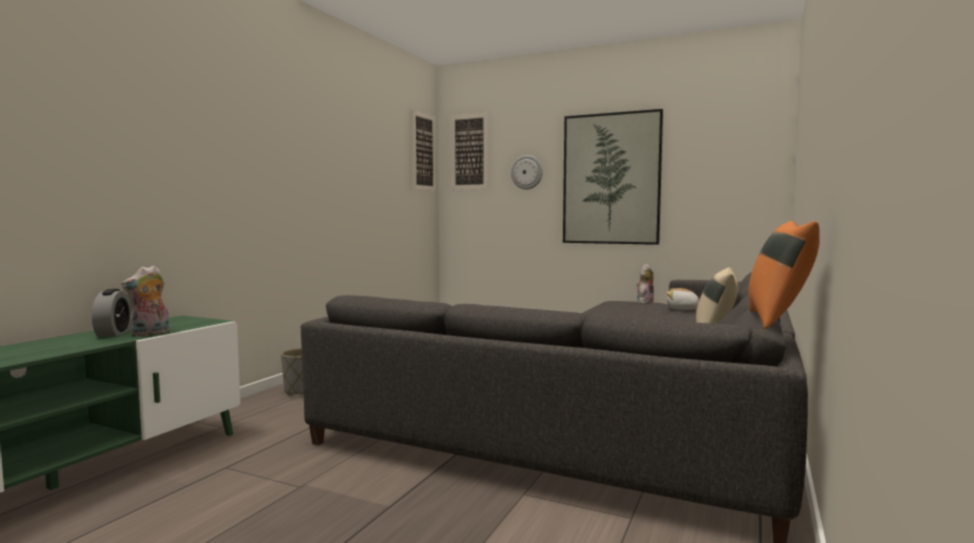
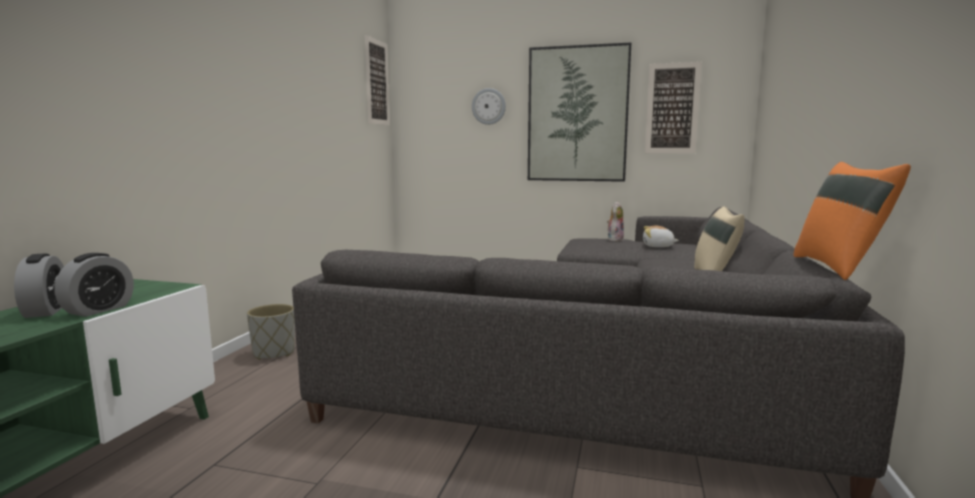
camera: 10 degrees left, 5 degrees up
plush toy [121,266,170,337] -> alarm clock [55,253,134,317]
picture [451,113,488,190] -> picture moved to [645,62,702,153]

